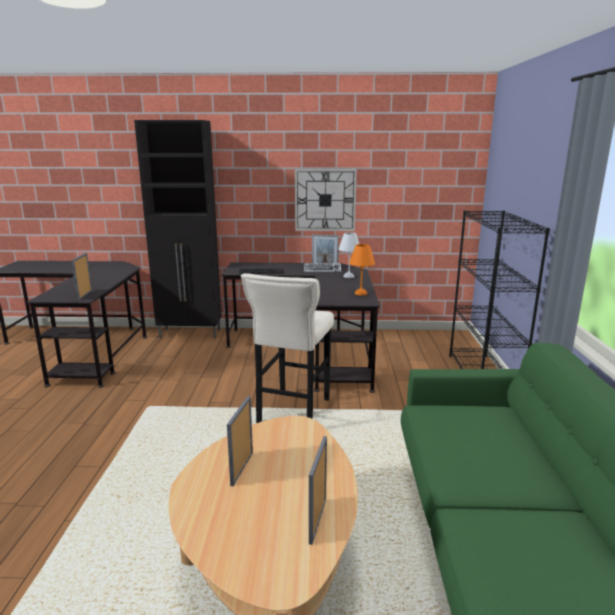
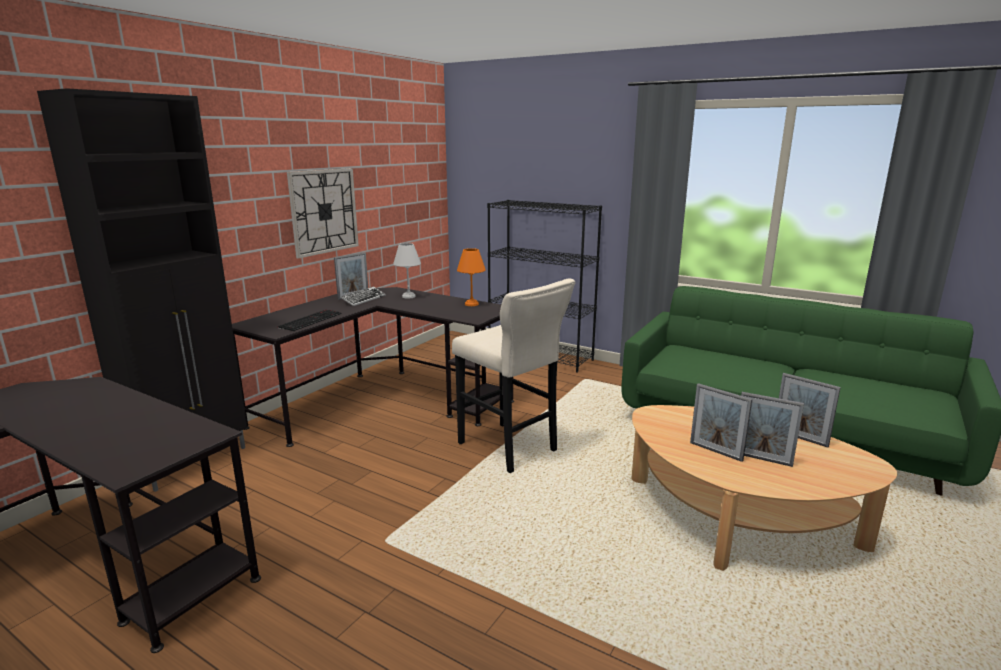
camera: 60 degrees left, 0 degrees up
picture frame [71,253,92,300] -> picture frame moved to [741,392,804,467]

